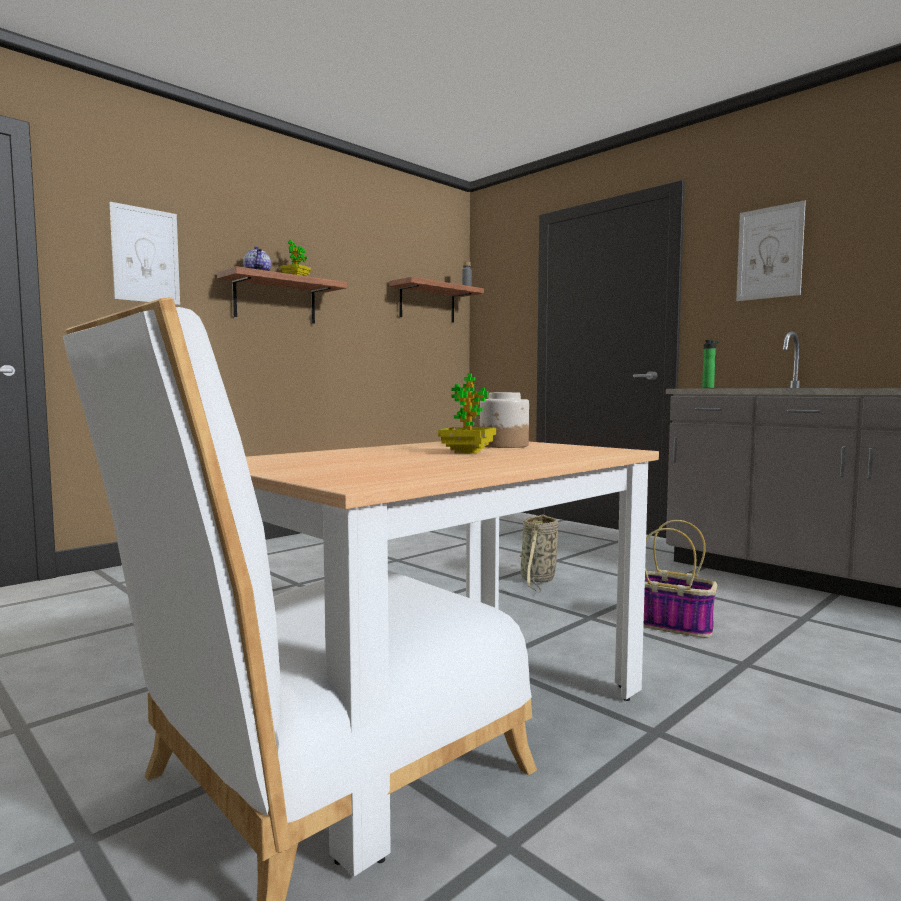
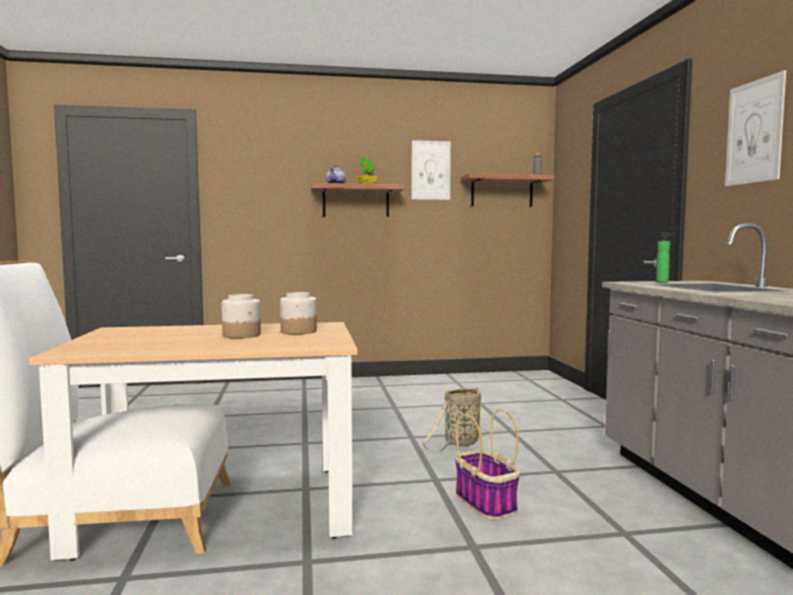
camera: 35 degrees right, 0 degrees up
picture [110,202,180,305] -> picture moved to [412,140,451,200]
potted plant [438,373,496,454] -> jar [222,294,261,338]

